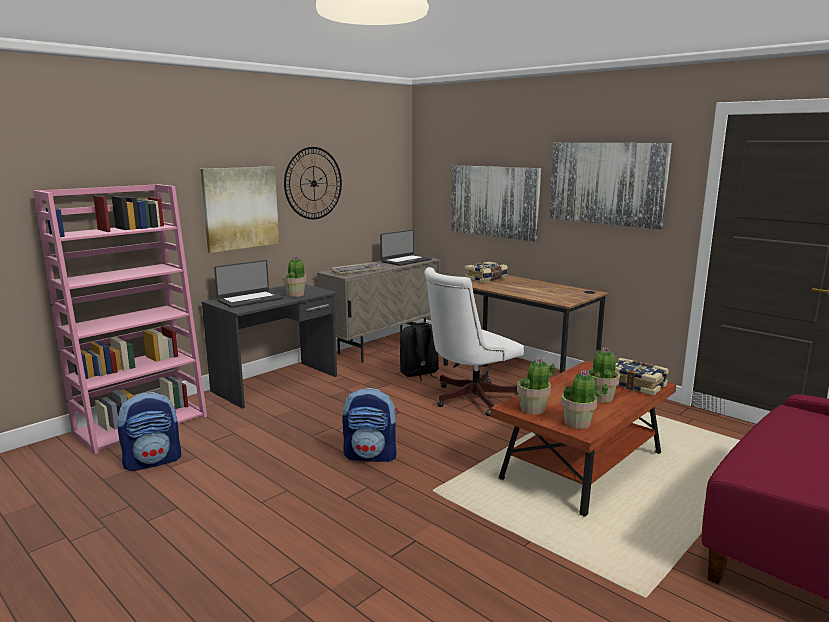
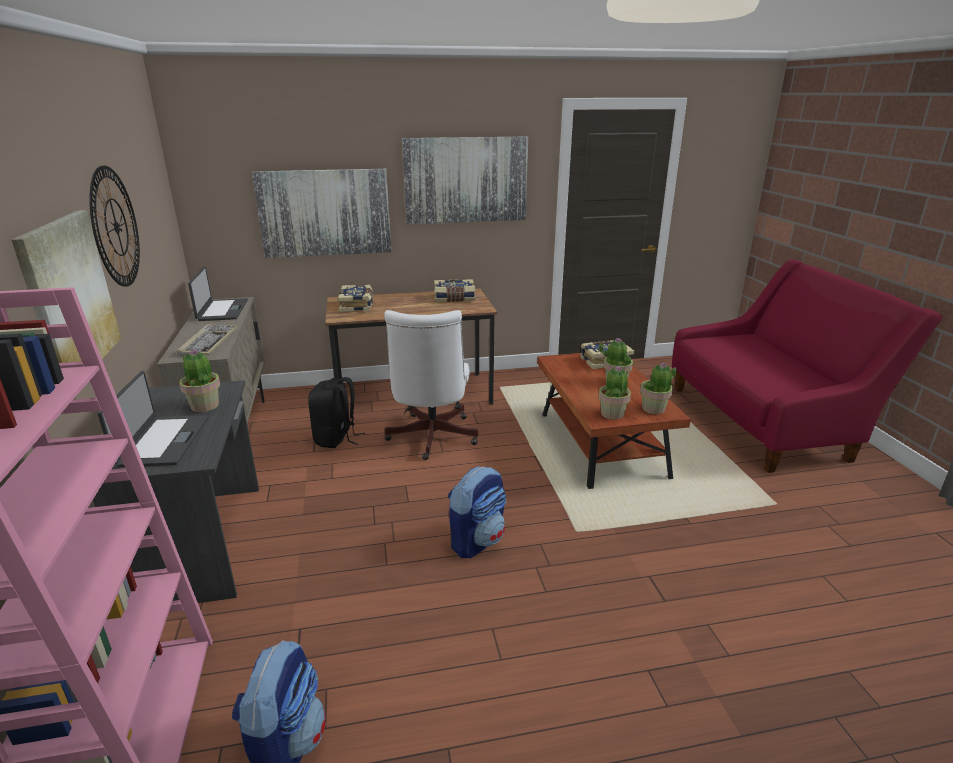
camera: 55 degrees left, 10 degrees up
none -> book [434,279,475,302]

